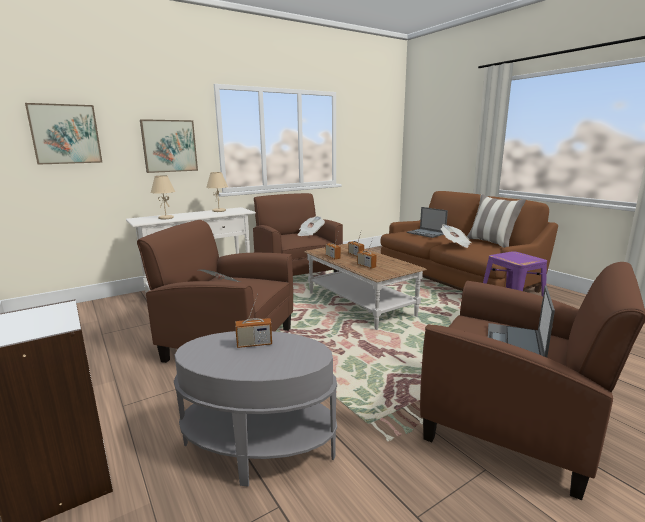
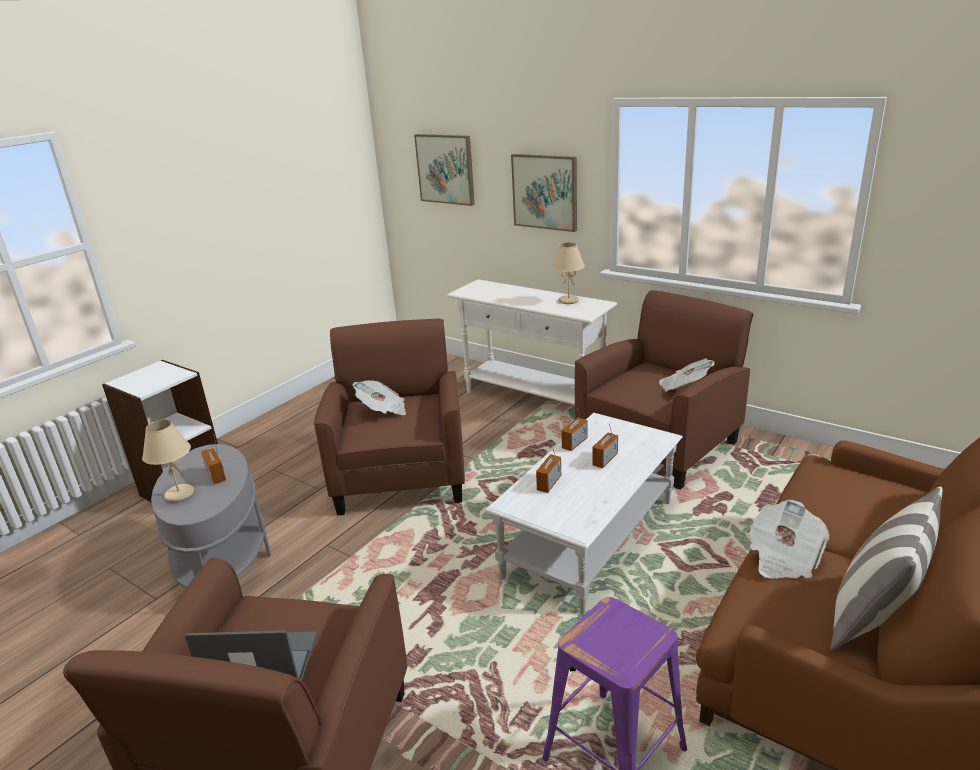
camera: 70 degrees right, 10 degrees up
beige table lamp [150,175,175,219] -> beige table lamp moved to [142,420,194,502]
brown coffee table [304,243,427,330] -> white coffee table [485,413,683,614]
laptop [407,207,448,238] -> none

